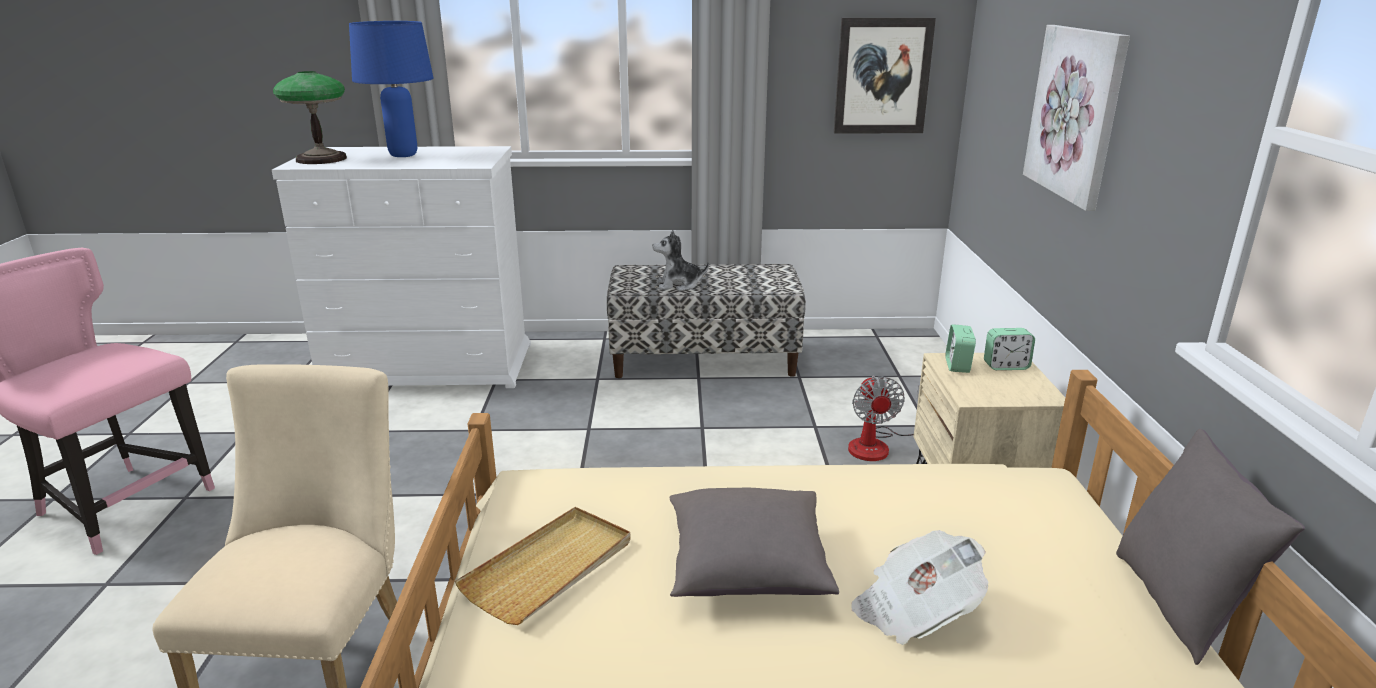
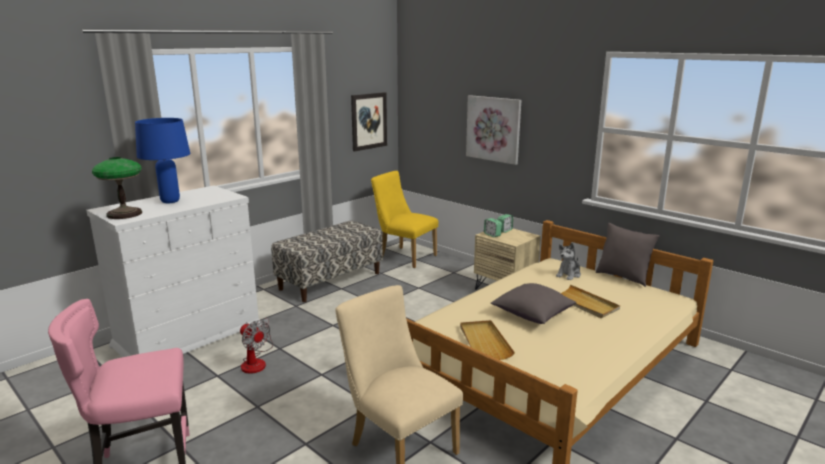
camera: 45 degrees left, 5 degrees down
plush toy [652,230,709,291] -> plush toy moved to [556,243,581,280]
fan [848,375,920,461] -> fan moved to [240,318,273,374]
newspaper [851,530,989,645] -> beige tray [561,285,620,318]
none -> yellow chair [371,171,438,268]

